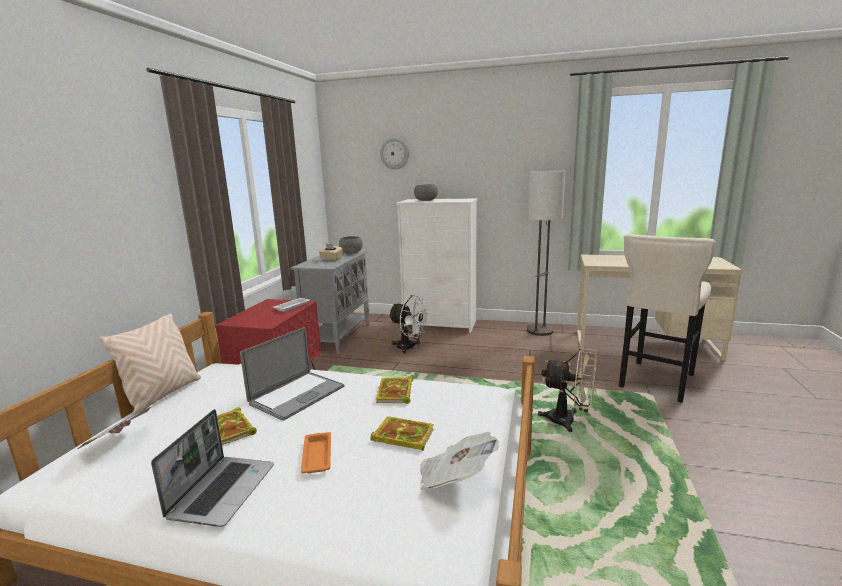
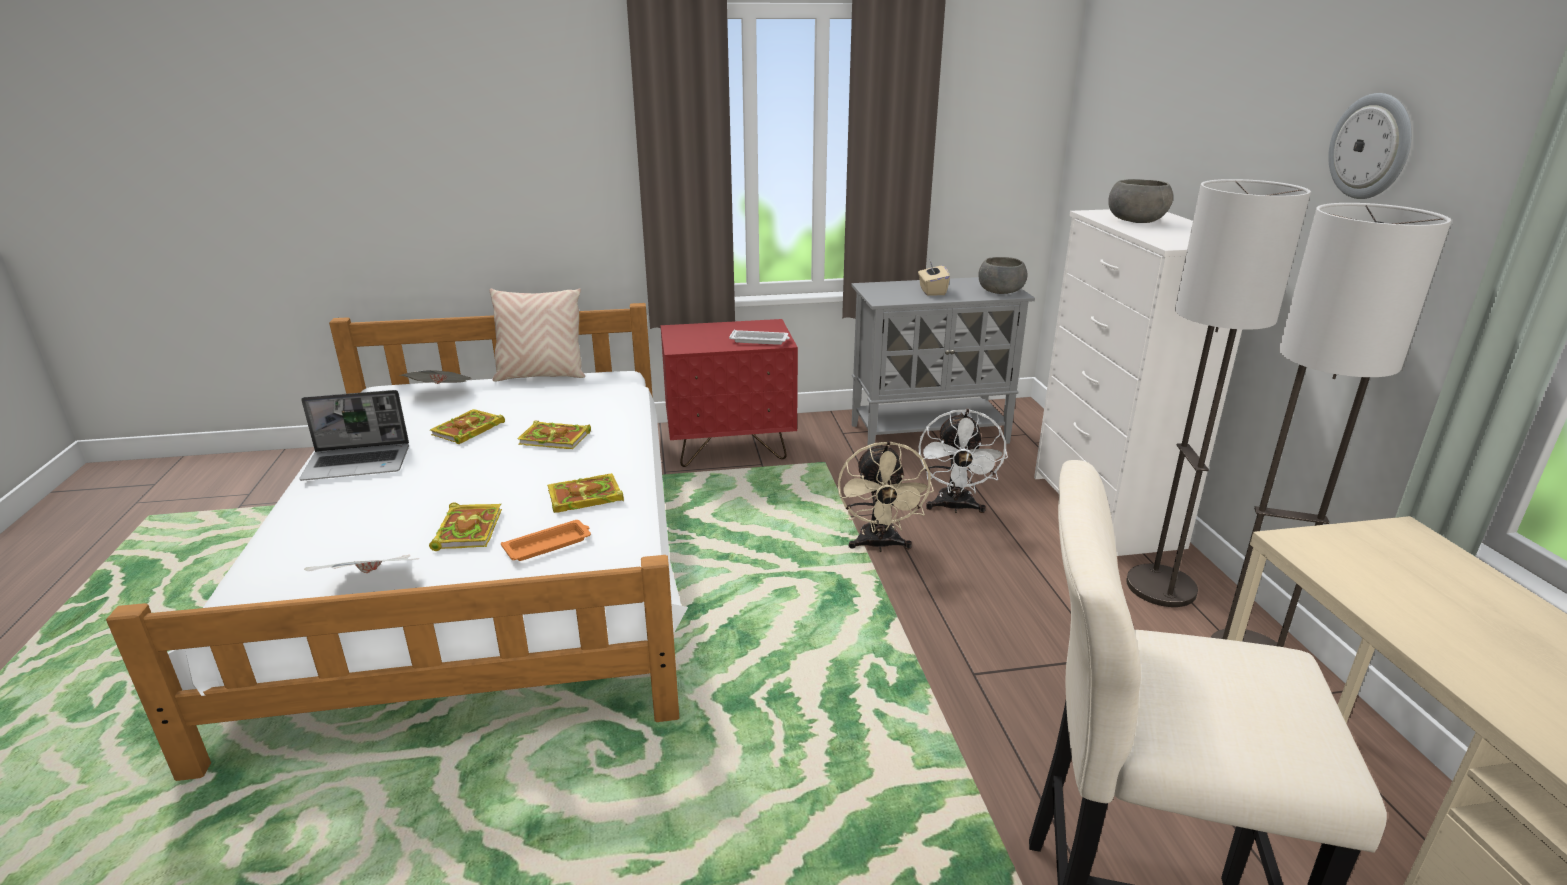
camera: 65 degrees right, 10 degrees up
laptop [240,327,345,421] -> book [517,420,591,449]
orange tray [301,432,331,473] -> orange tray moved to [501,520,591,561]
wall clock [380,138,409,169] -> wall clock moved to [1328,93,1412,199]
beige fan [538,348,597,432] -> beige fan moved to [838,441,934,552]
none -> floor lamp [1126,179,1311,607]

